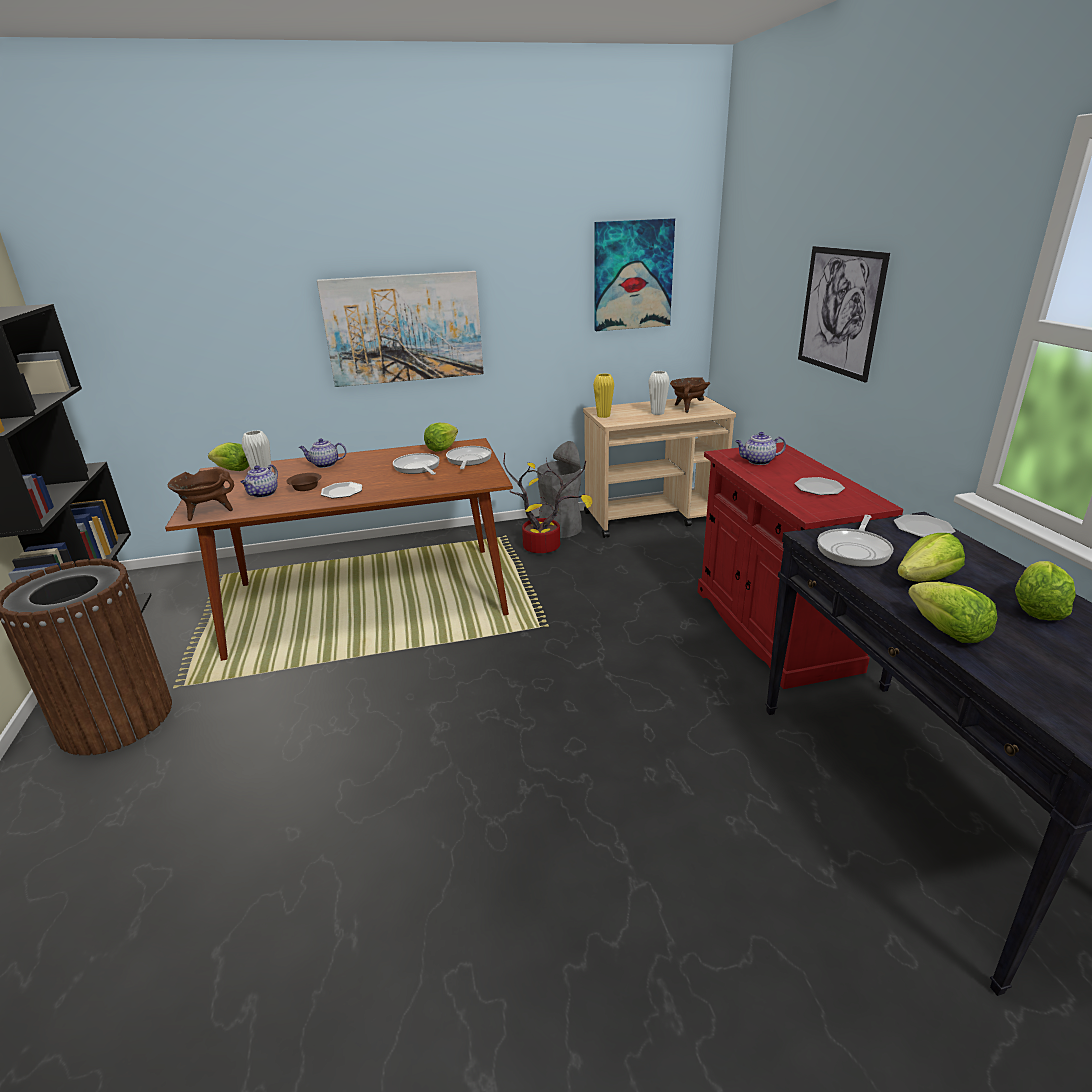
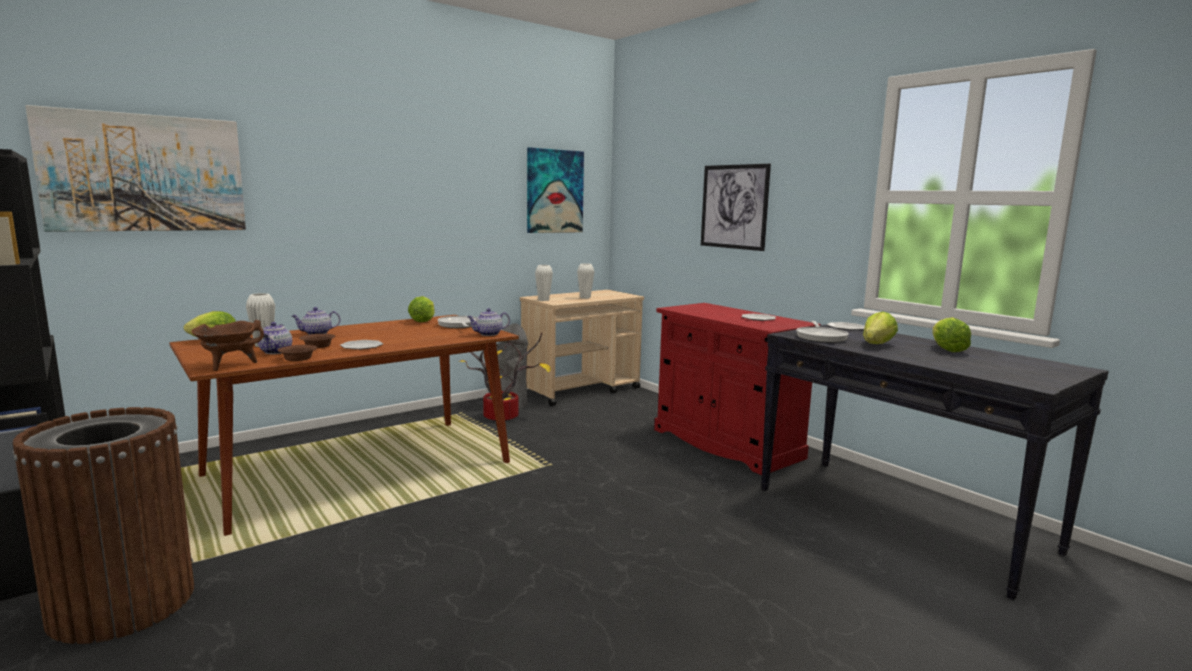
camera: 25 degrees left, 15 degrees down
picture [317,271,484,387] -> picture moved to [26,105,246,232]
frying pan [393,453,440,475] -> none
yellow vase [593,373,614,418] -> white vase [535,265,553,301]
brown cooking pot [670,377,710,413] -> none
teapot [735,432,786,465] -> teapot moved to [467,308,510,336]
lettuce [908,582,997,643] -> none
none -> brown bowl [278,345,317,361]

